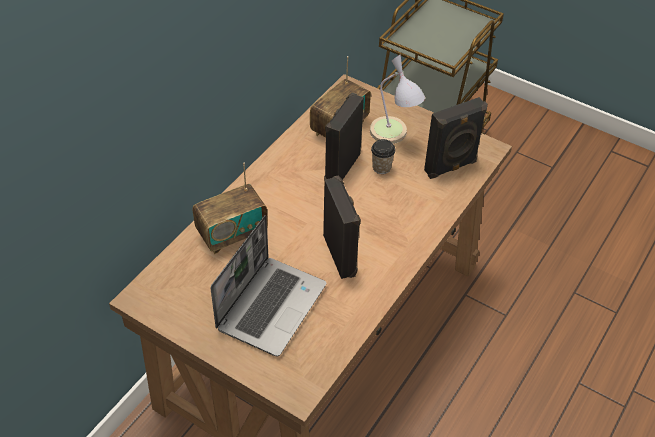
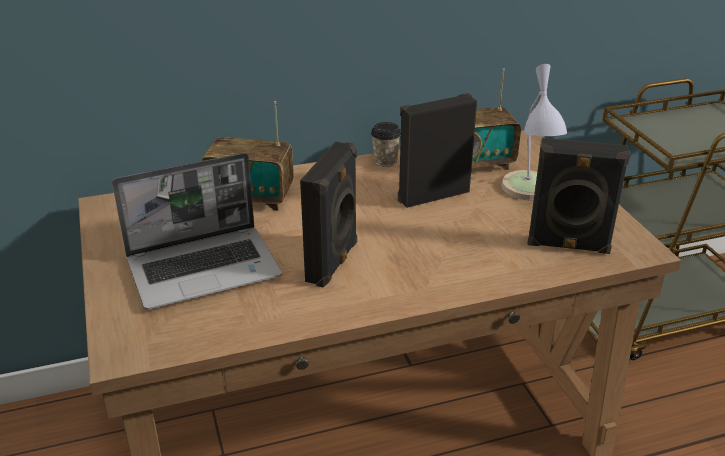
camera: 40 degrees right, 15 degrees down
cup [371,139,396,174] -> cup moved to [371,122,401,167]

